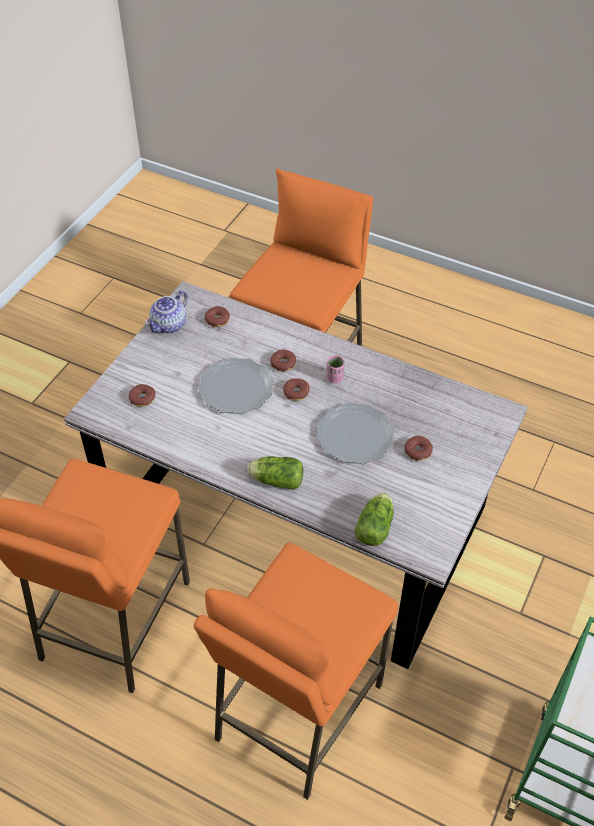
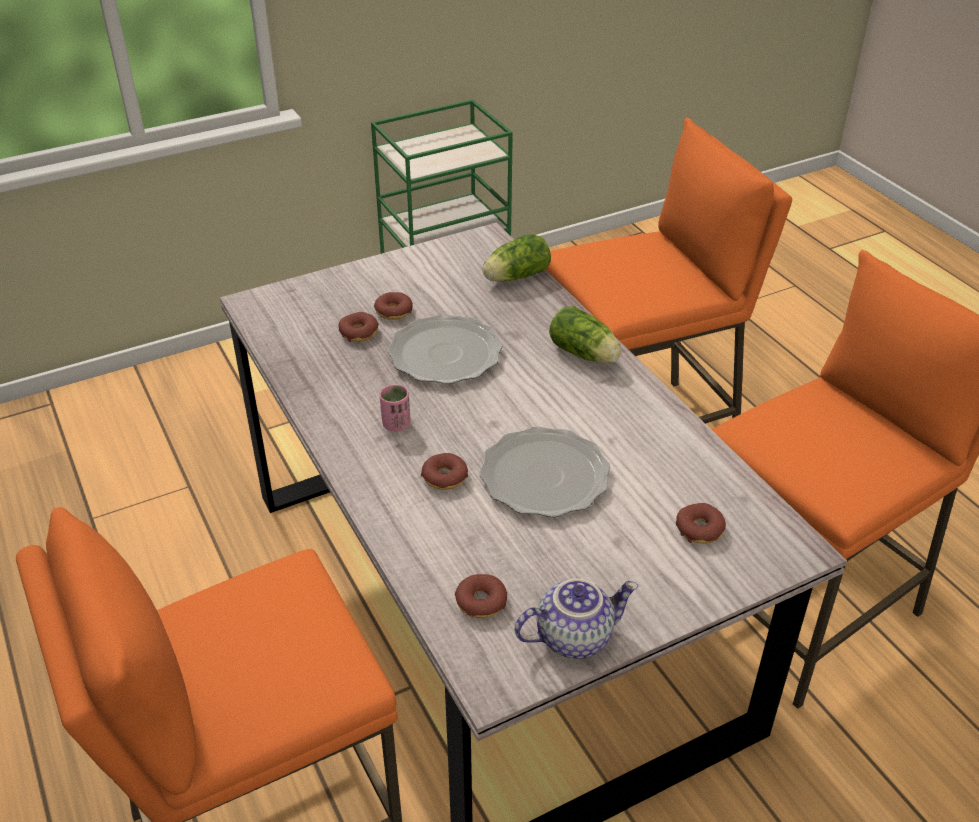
camera: 145 degrees left, 10 degrees down
donut [283,378,310,401] -> donut moved to [338,312,379,342]

